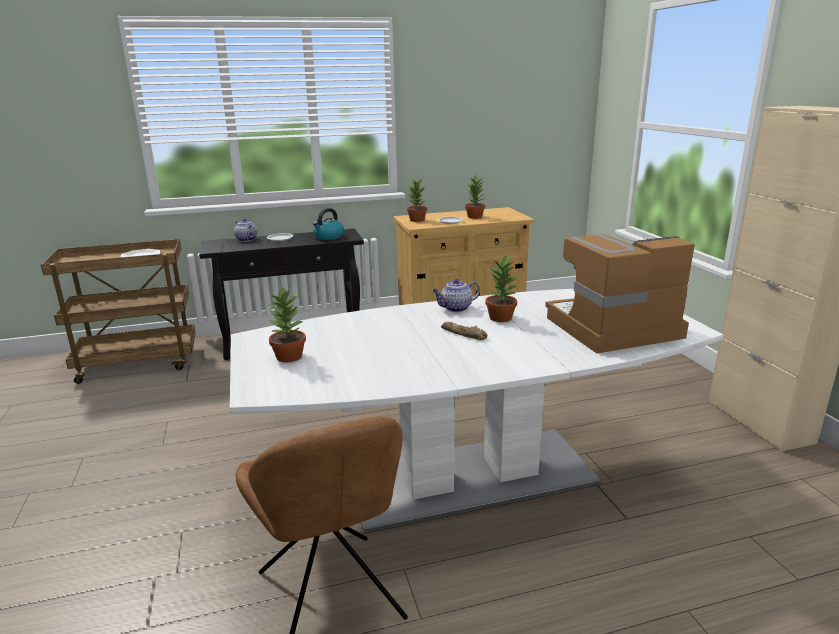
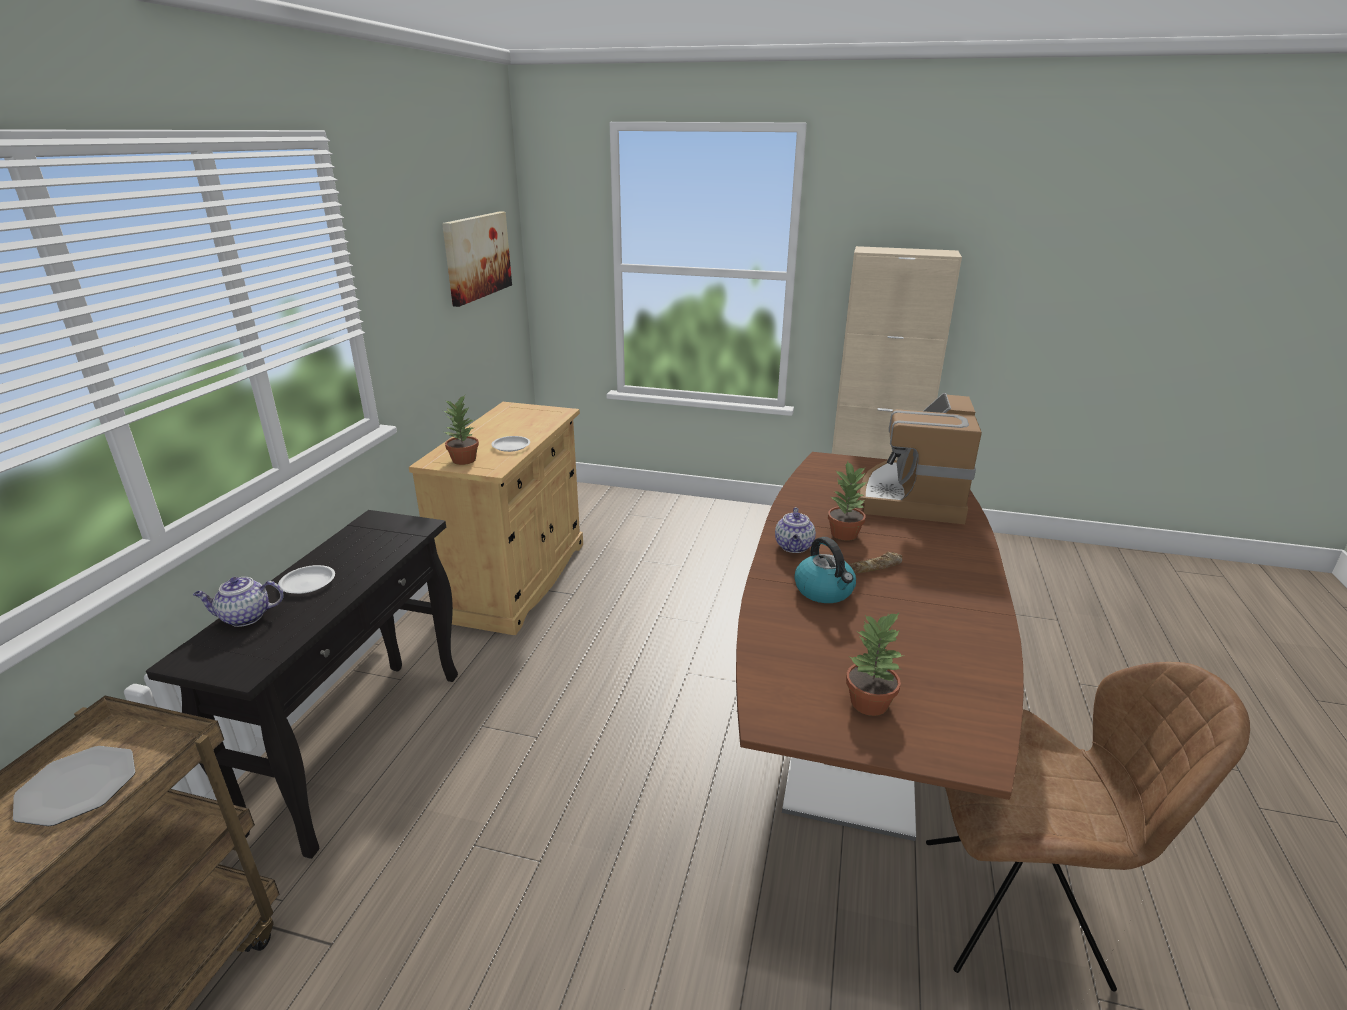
camera: 60 degrees left, 5 degrees up
white dining table [230,289,723,533] -> brown dining table [736,452,1024,841]
kettle [313,208,344,240] -> kettle moved to [794,537,856,603]
potted plant [465,174,486,219] -> none
none -> picture [442,211,512,307]

